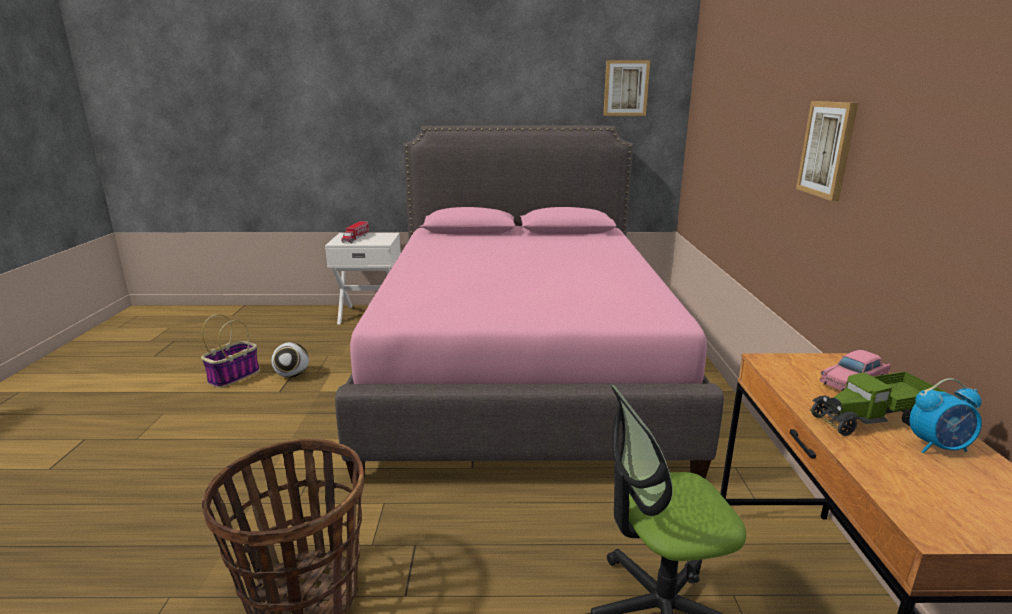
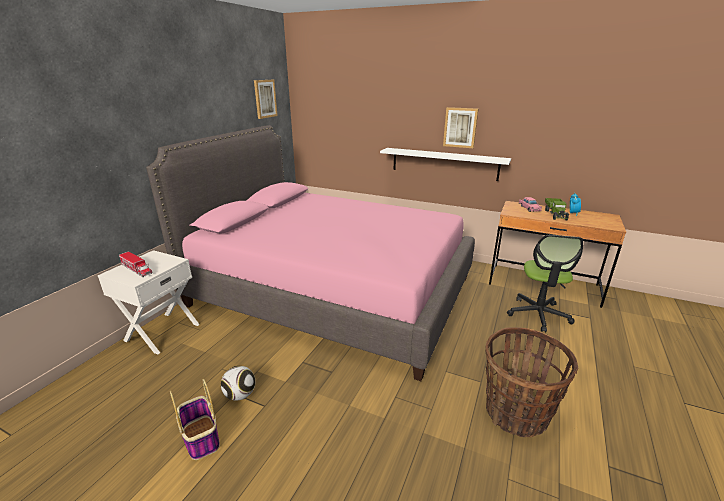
camera: 65 degrees left, 5 degrees up
none -> white shelf [380,148,511,181]

